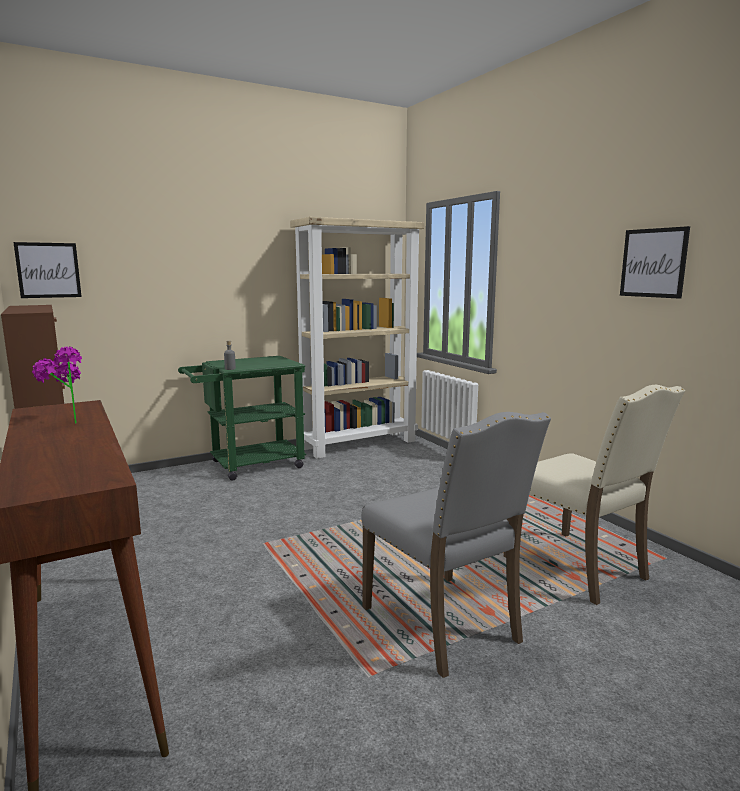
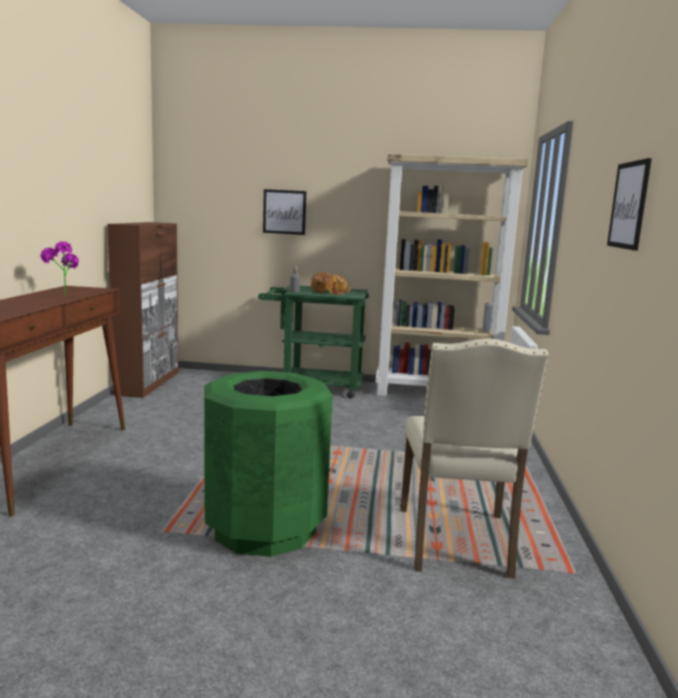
camera: 35 degrees right, 0 degrees up
picture [13,242,82,298] -> picture moved to [263,189,306,235]
grey chair [361,412,551,678] -> green trash can [204,371,333,557]
none -> bread [311,272,352,295]

